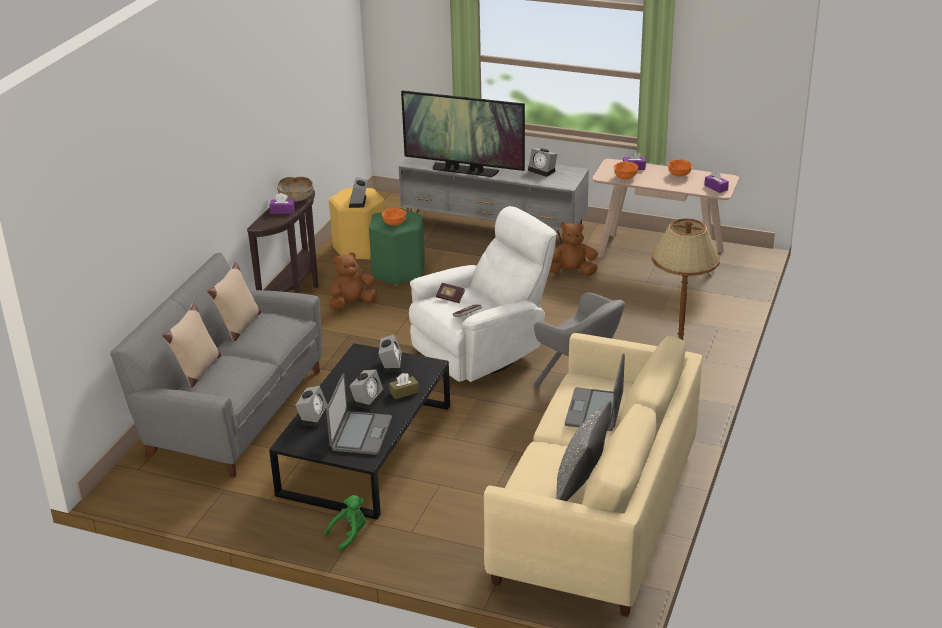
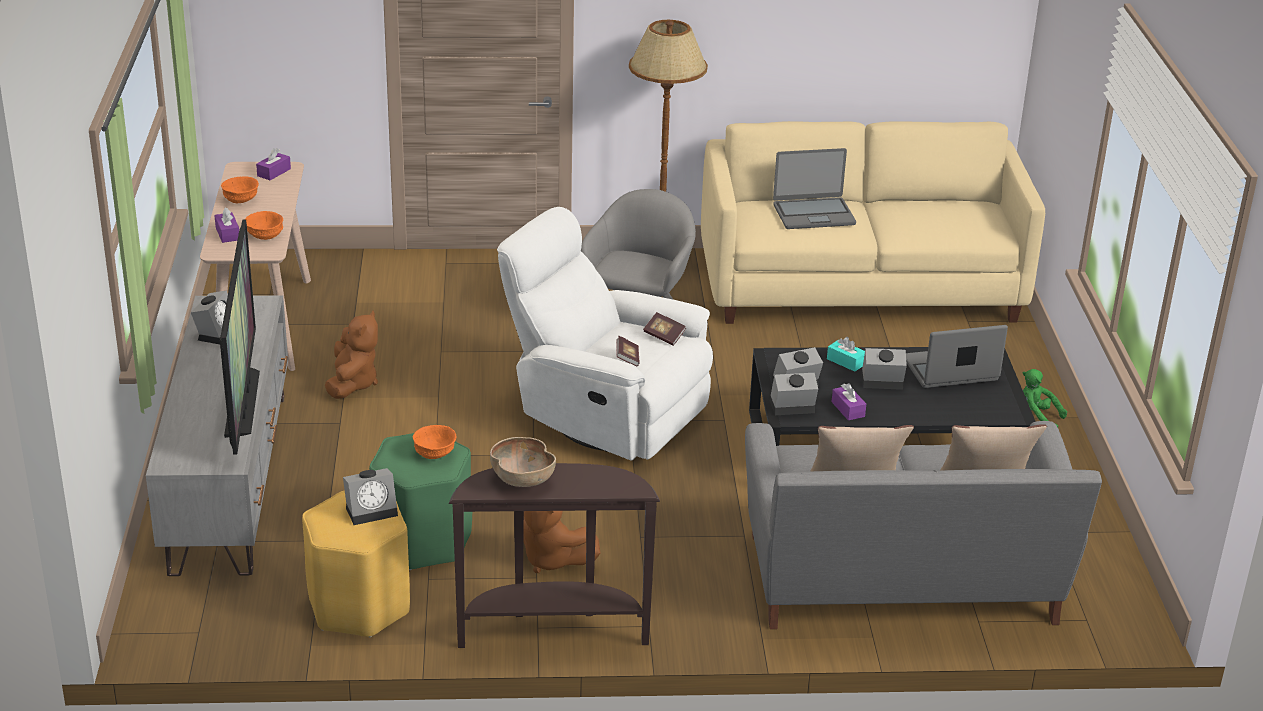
camera: 115 degrees left, 0 degrees up
purple tissue box [269,193,295,214] -> purple tissue box moved to [832,383,866,420]
alarm clock [295,386,328,427] -> alarm clock moved to [770,373,818,415]
brown tissue box [389,373,419,399] -> turquoise tissue box [827,337,865,372]
brown plush toy [549,222,598,276] -> brown plush toy turned 150 degrees counterclockwise [325,311,378,399]
grey pillow [556,400,611,501] -> none

